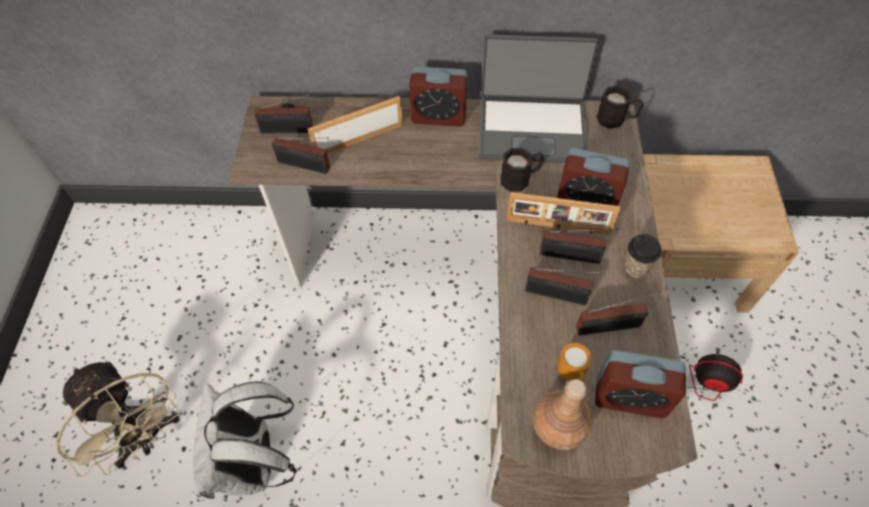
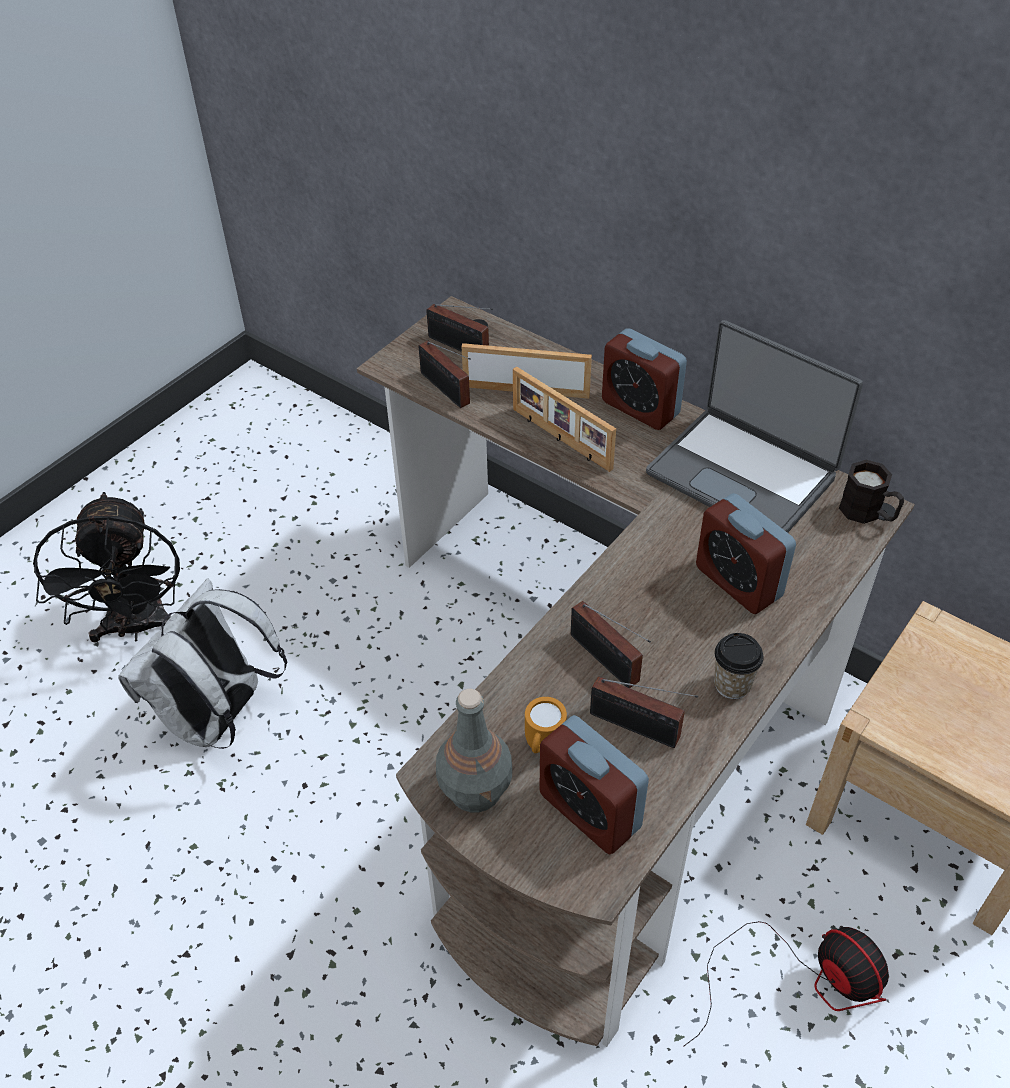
camera: 35 degrees right, 10 degrees down
beige fan [56,360,180,477] -> black fan [33,492,180,642]
black mug [501,148,544,192] -> none
picture frame [507,192,620,235] -> picture frame moved to [513,366,616,472]
brown bottle [533,379,592,450] -> grey bottle [436,689,512,812]
radio [540,229,619,264] -> none

